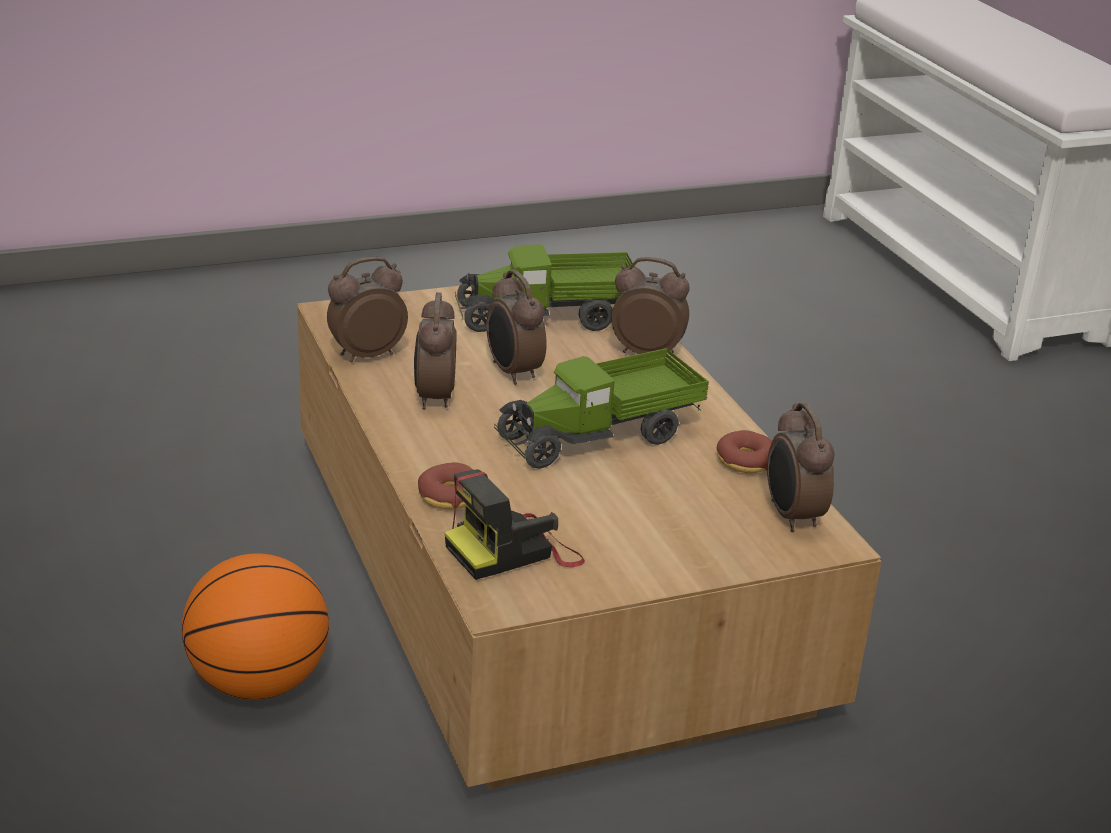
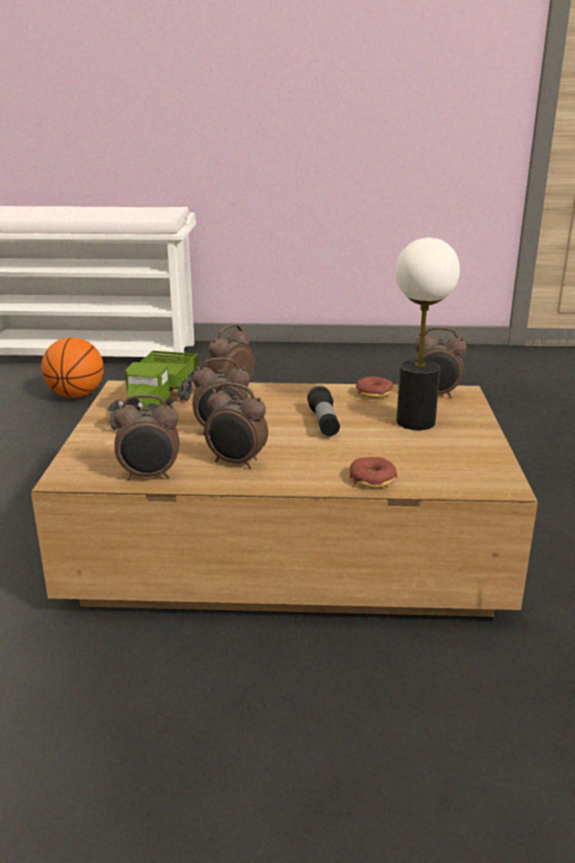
camera: 65 degrees left, 5 degrees down
basketball [182,553,329,700] -> basketball moved to [41,337,104,398]
alarm clock [327,256,408,362] -> alarm clock turned 90 degrees counterclockwise [114,394,179,480]
camera [444,469,585,580] -> none
toy truck [494,348,709,469] -> flashlight [307,386,340,436]
none -> table lamp [395,237,460,430]

